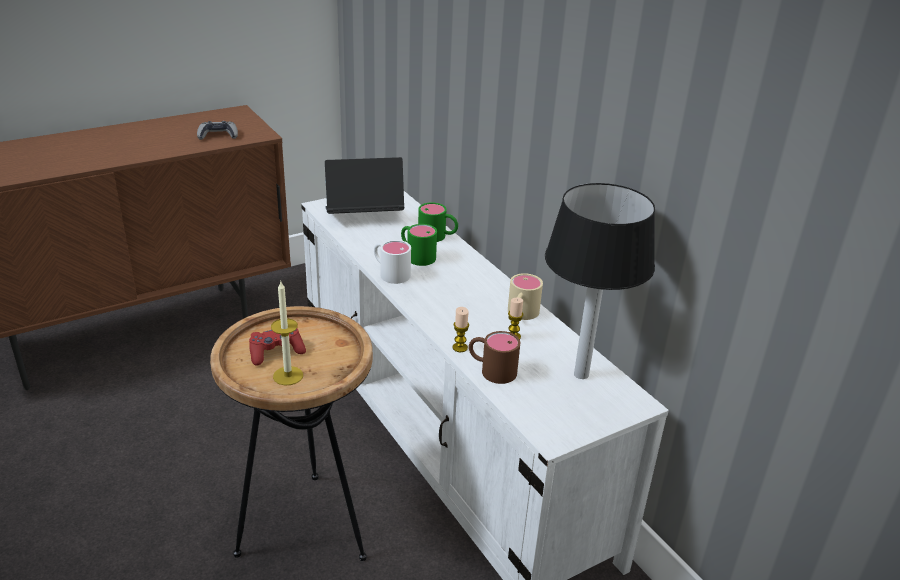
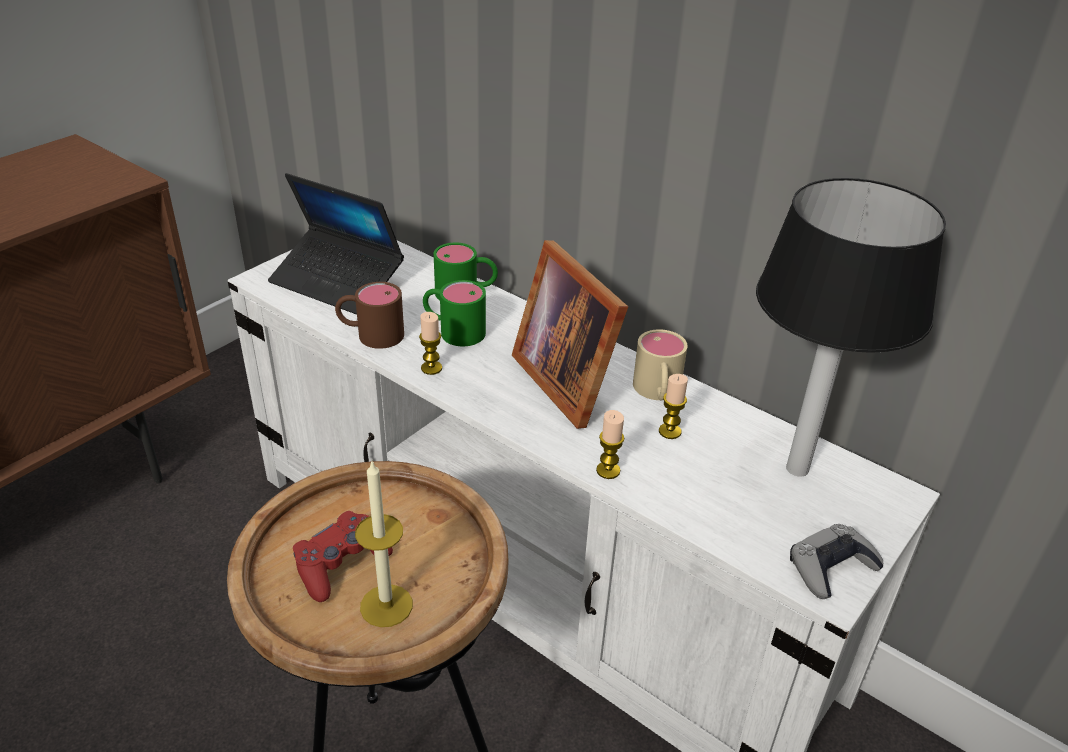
camera: 20 degrees left, 5 degrees up
grey game controller [197,121,238,140] -> grey game controller moved to [790,524,883,599]
laptop [325,157,404,214] -> laptop turned 120 degrees counterclockwise [268,173,404,315]
white mug [374,240,411,284] -> candle [419,312,442,375]
brown mug [469,331,520,384] -> brown mug moved to [335,282,404,349]
none -> picture frame [512,240,628,429]

